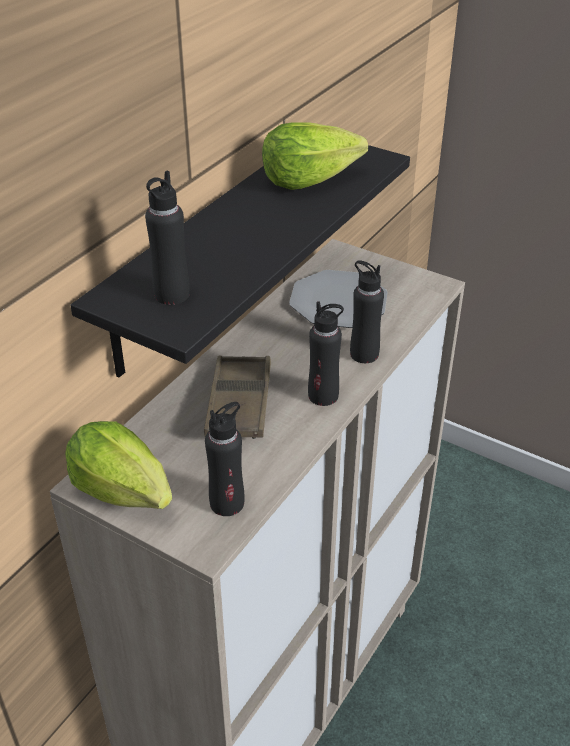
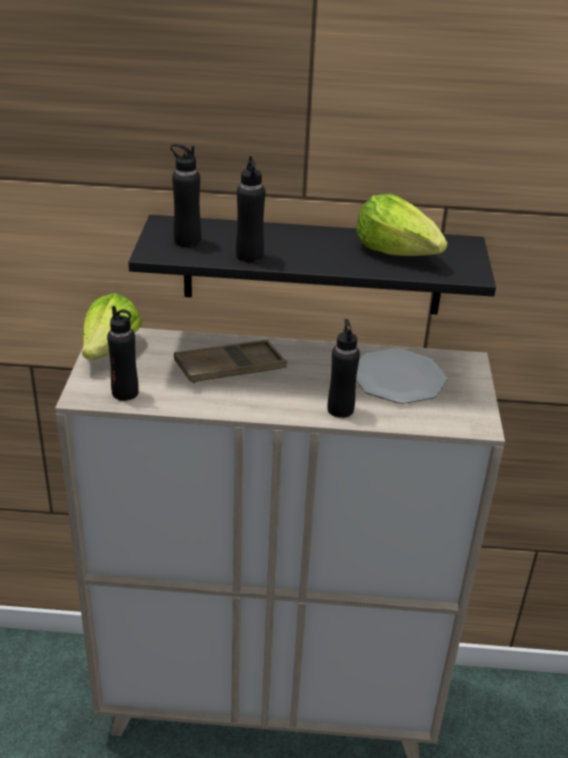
camera: 60 degrees right, 5 degrees down
black bottle [308,301,344,406] -> black bottle moved to [236,156,265,262]

